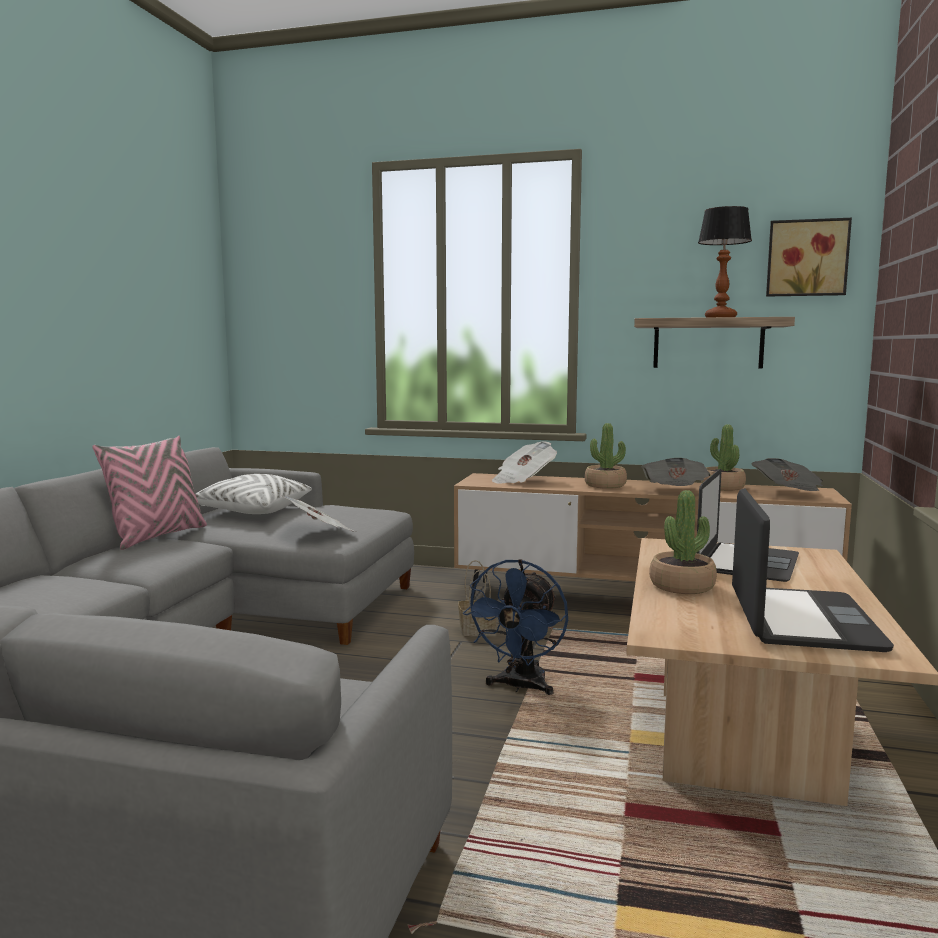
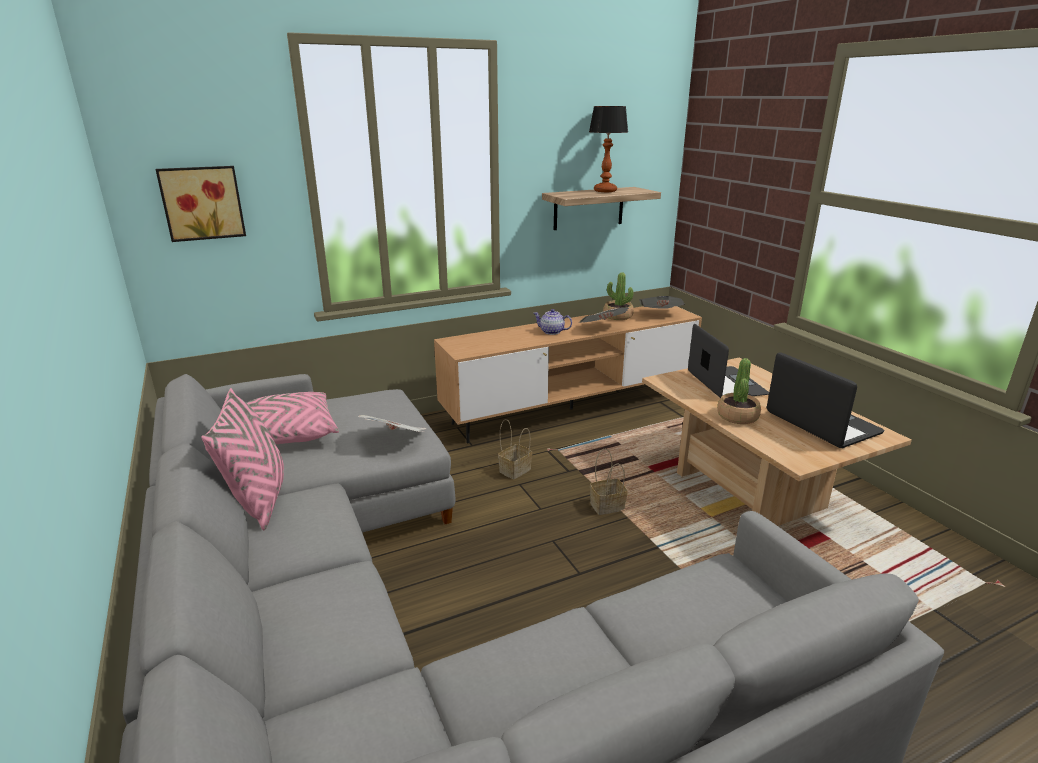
camera: 40 degrees left, 15 degrees up
white pillow [195,474,312,514] -> pink pillow [247,392,339,444]
blue fan [463,559,568,695] -> basket [590,449,628,515]
newspaper [492,441,557,484] -> none
potted plant [584,423,627,489] -> teapot [533,309,572,335]
picture [766,218,852,297] -> picture moved to [155,166,246,242]

